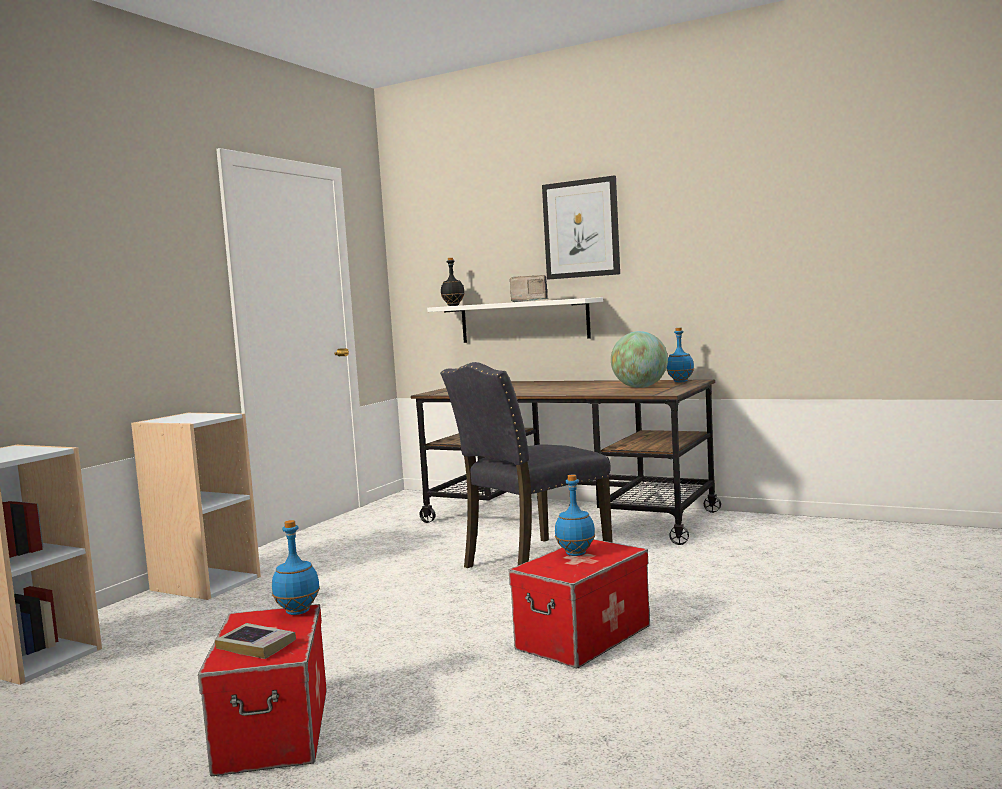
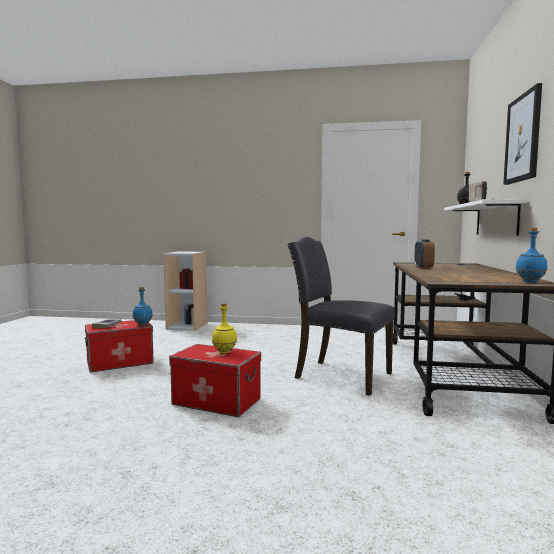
camera: 70 degrees right, 0 degrees up
bookcase [131,413,261,600] -> none
blue bottle [555,475,595,556] -> yellow bottle [212,303,237,353]
globe [611,331,668,388] -> none
none -> alarm clock [414,239,435,269]

